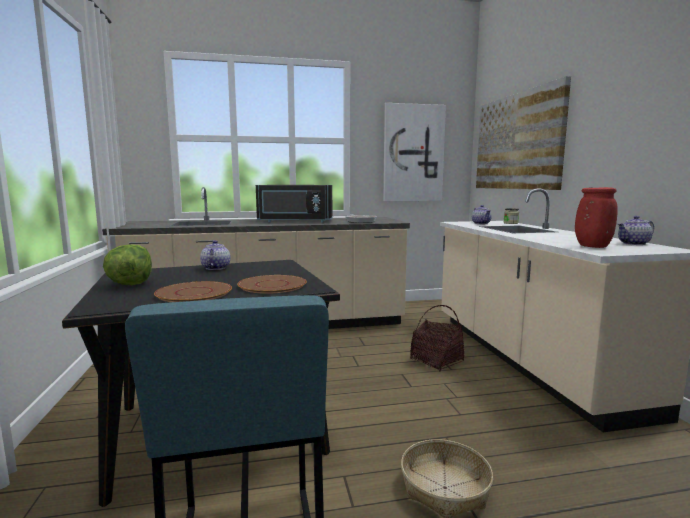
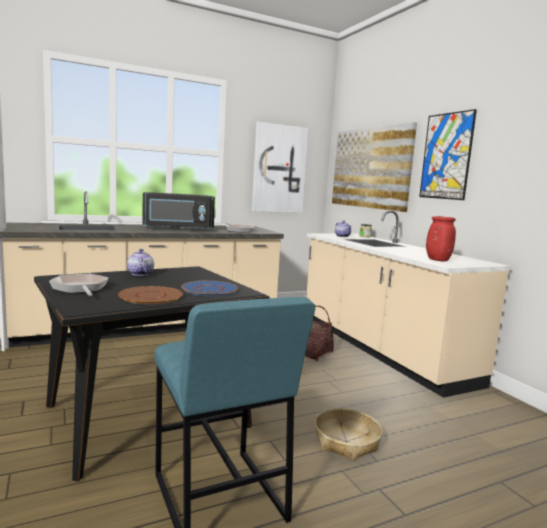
camera: 15 degrees left, 0 degrees up
lettuce [103,244,152,285] -> frying pan [49,274,108,296]
brown plate [237,275,307,294] -> blue plate [181,281,239,296]
teapot [617,216,654,245] -> none
none -> picture [419,109,477,200]

